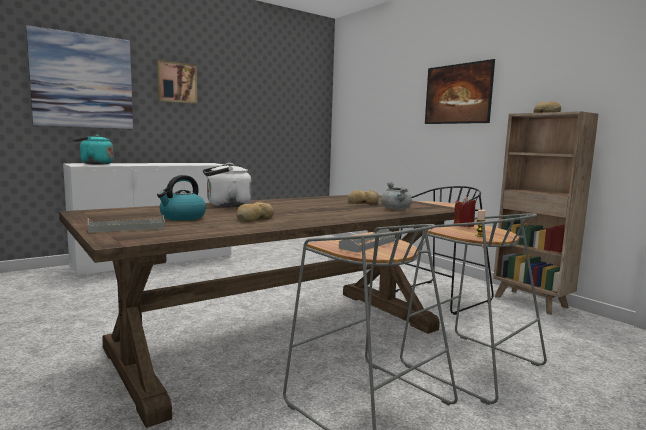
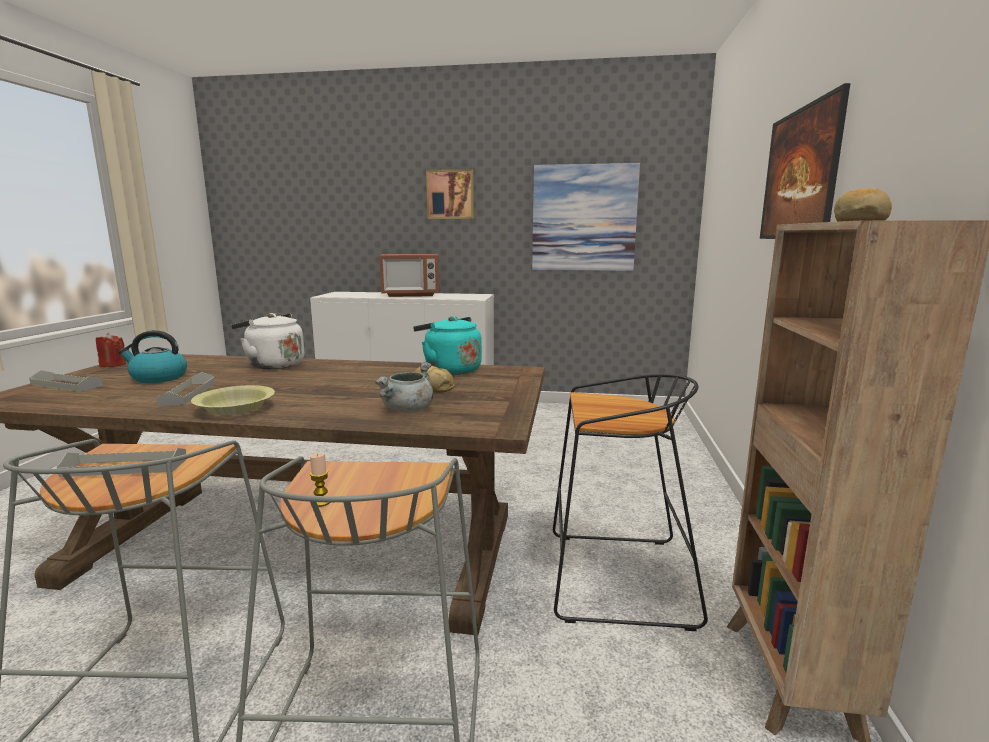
camera: 45 degrees right, 5 degrees up
picture [26,25,133,129] -> picture moved to [532,163,640,271]
turquoise kettle [73,134,114,165] -> turquoise kettle moved to [413,316,482,375]
bread [236,202,274,222] -> grey tray [156,372,215,406]
red candle [454,197,476,227] -> red candle moved to [96,333,126,367]
none -> yellow bowl [191,385,275,415]
none -> microwave [379,254,439,297]

